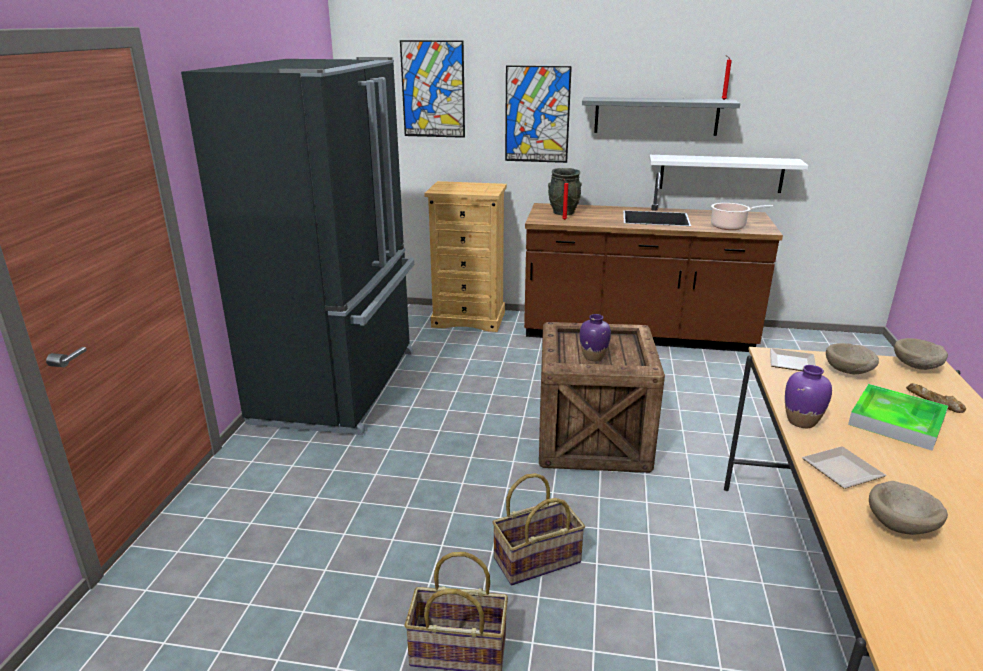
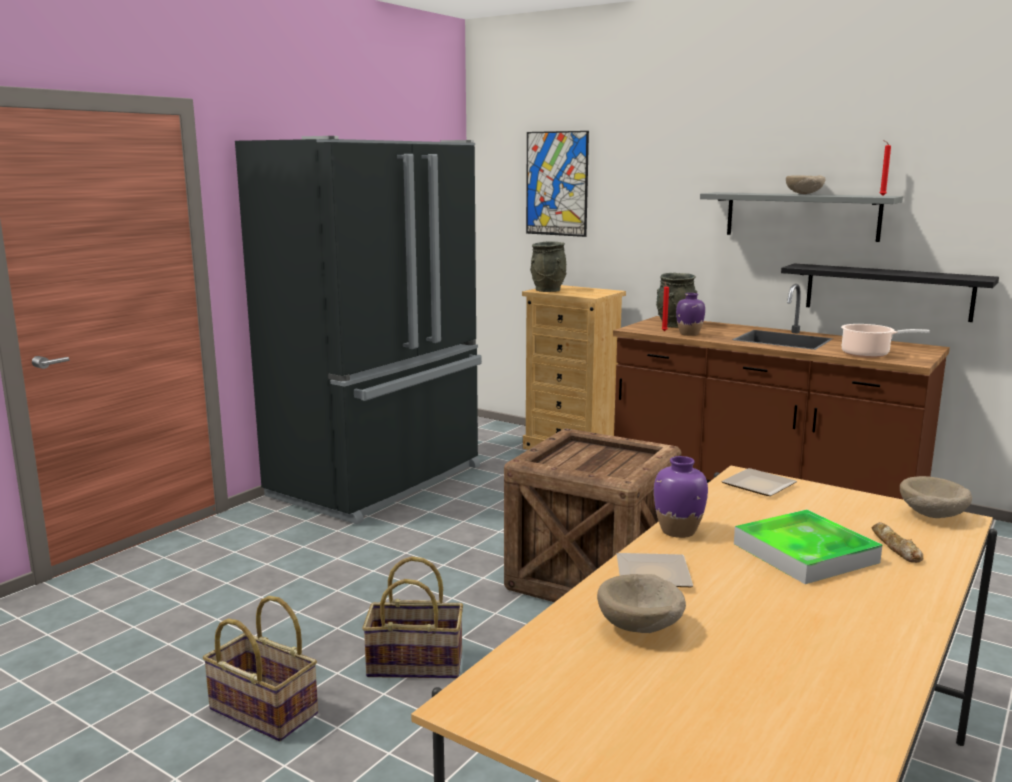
camera: 25 degrees right, 10 degrees down
picture [505,65,572,163] -> none
purple vase [580,314,611,361] -> purple vase moved to [676,293,705,336]
white shelf [649,155,808,193] -> black shelf [781,263,999,322]
beige bowl [826,343,879,374] -> beige bowl moved to [786,175,826,194]
none -> grey vase [530,241,566,292]

